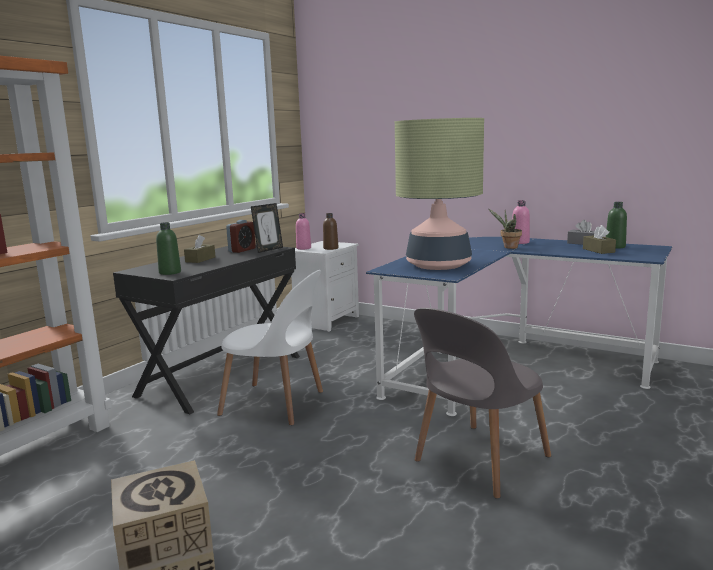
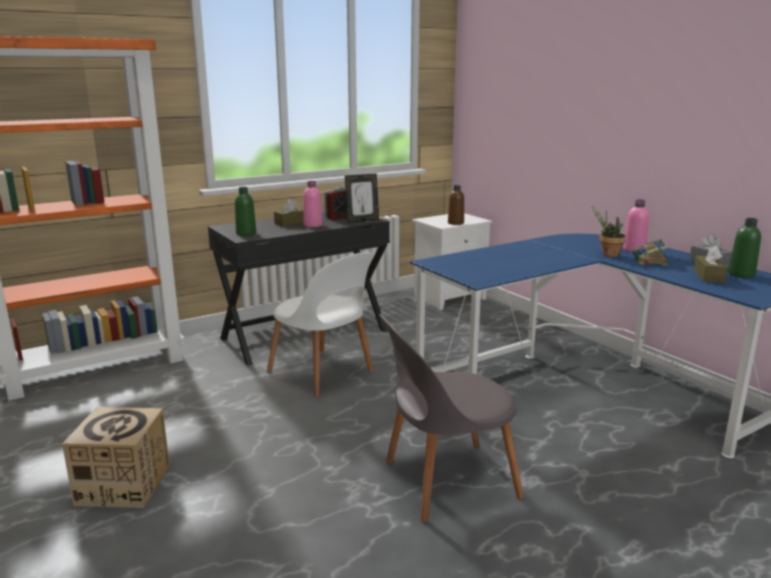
camera: 25 degrees right, 5 degrees up
pink bottle [296,213,311,250] -> pink bottle moved to [303,181,323,227]
table lamp [395,118,484,270] -> none
none -> book [633,239,668,266]

